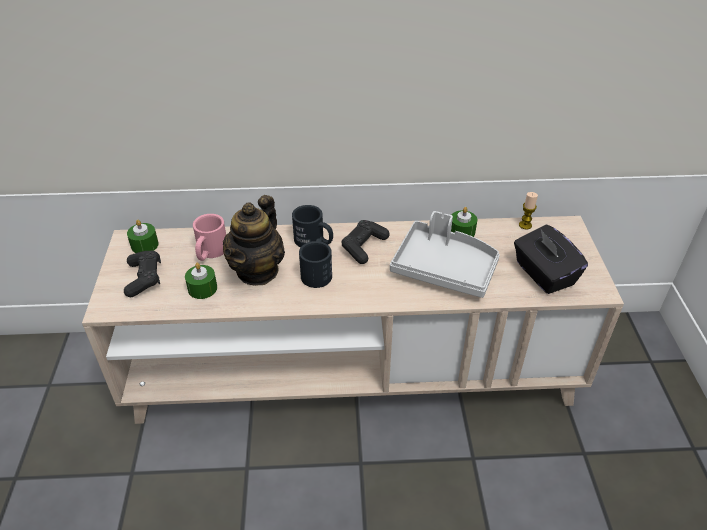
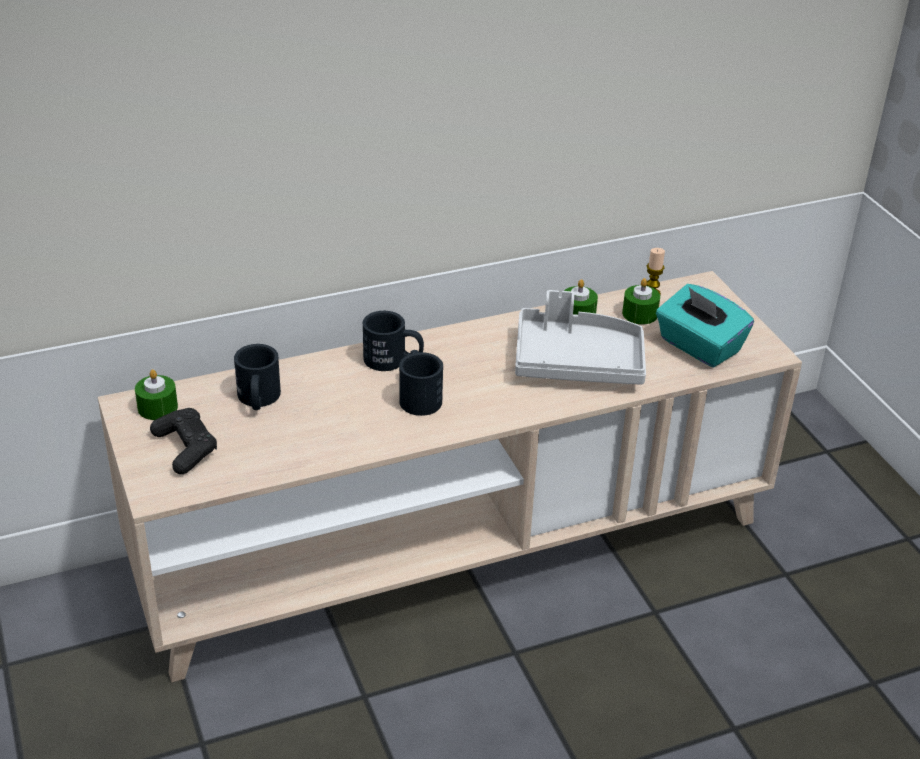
camera: 20 degrees left, 5 degrees down
green candle [185,263,217,299] -> green candle moved to [622,278,660,324]
pink mug [193,214,226,261] -> black mug [234,344,281,410]
teapot [223,195,285,286] -> none
black game controller [341,220,390,264] -> none
black tissue box [514,225,588,294] -> turquoise tissue box [656,284,754,367]

